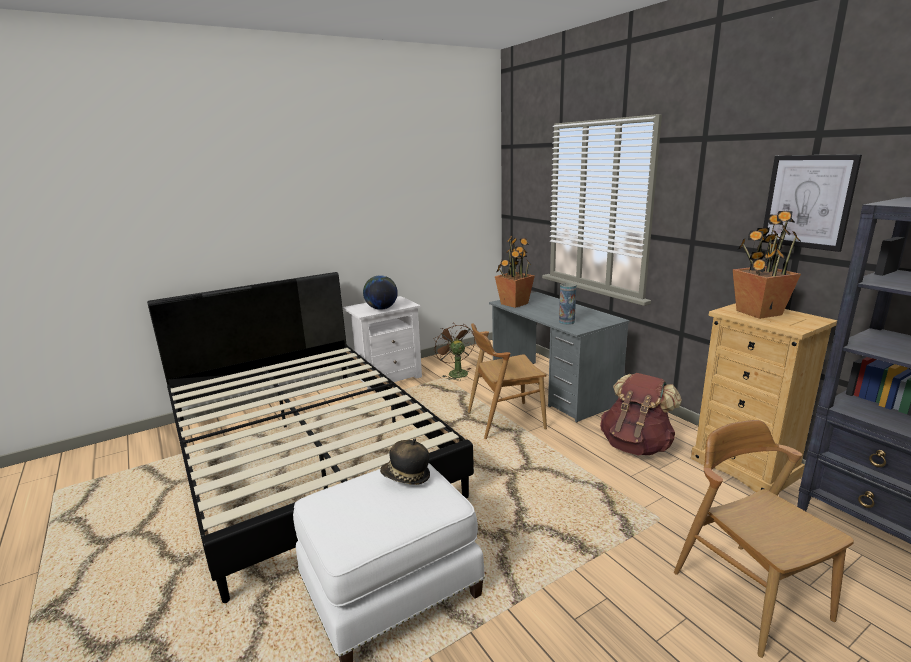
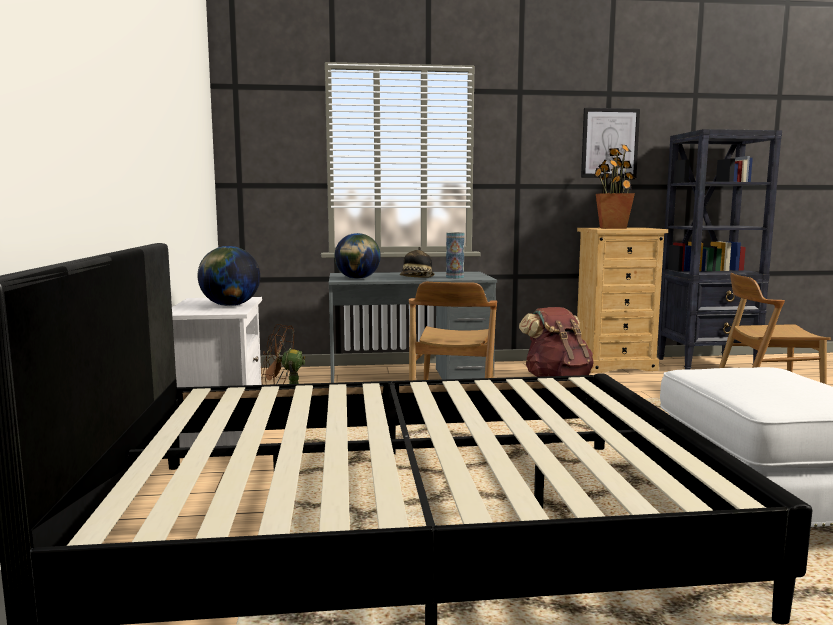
camera: 65 degrees left, 10 degrees down
hat [380,439,430,485] -> hat moved to [400,247,435,278]
potted plant [495,236,535,308] -> globe [334,233,381,279]

